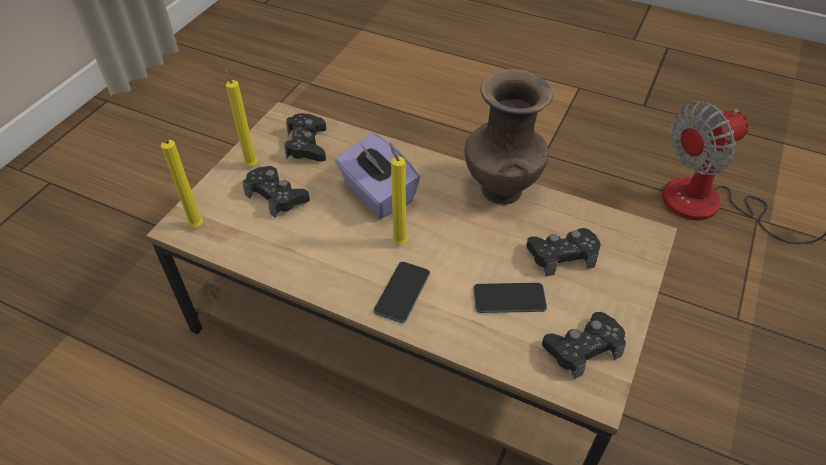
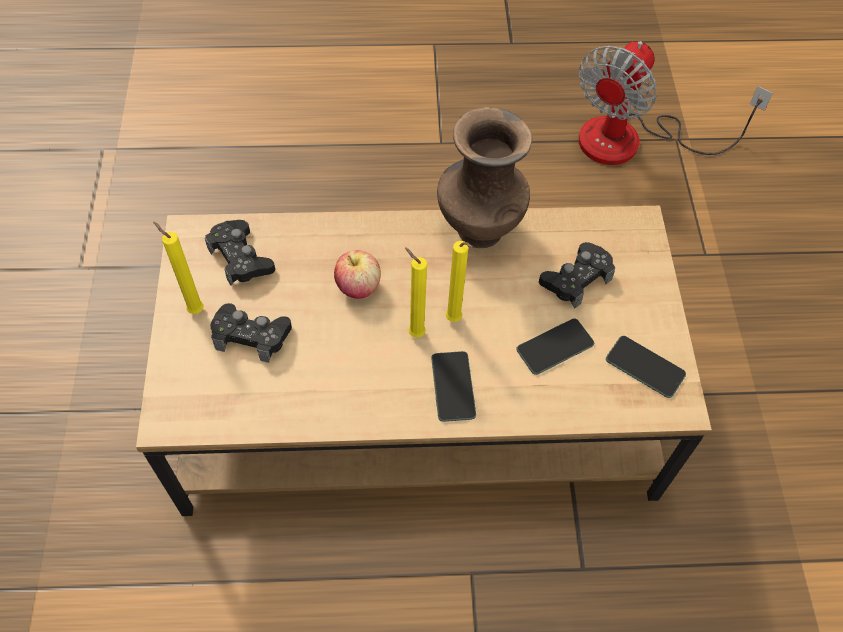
camera: 30 degrees left, 10 degrees up
yellow candle [161,140,203,227] -> yellow candle moved to [446,241,473,322]
purple tissue box [335,133,420,218] -> apple [334,250,381,299]
black game controller [542,312,626,379] -> phone [606,336,686,398]

